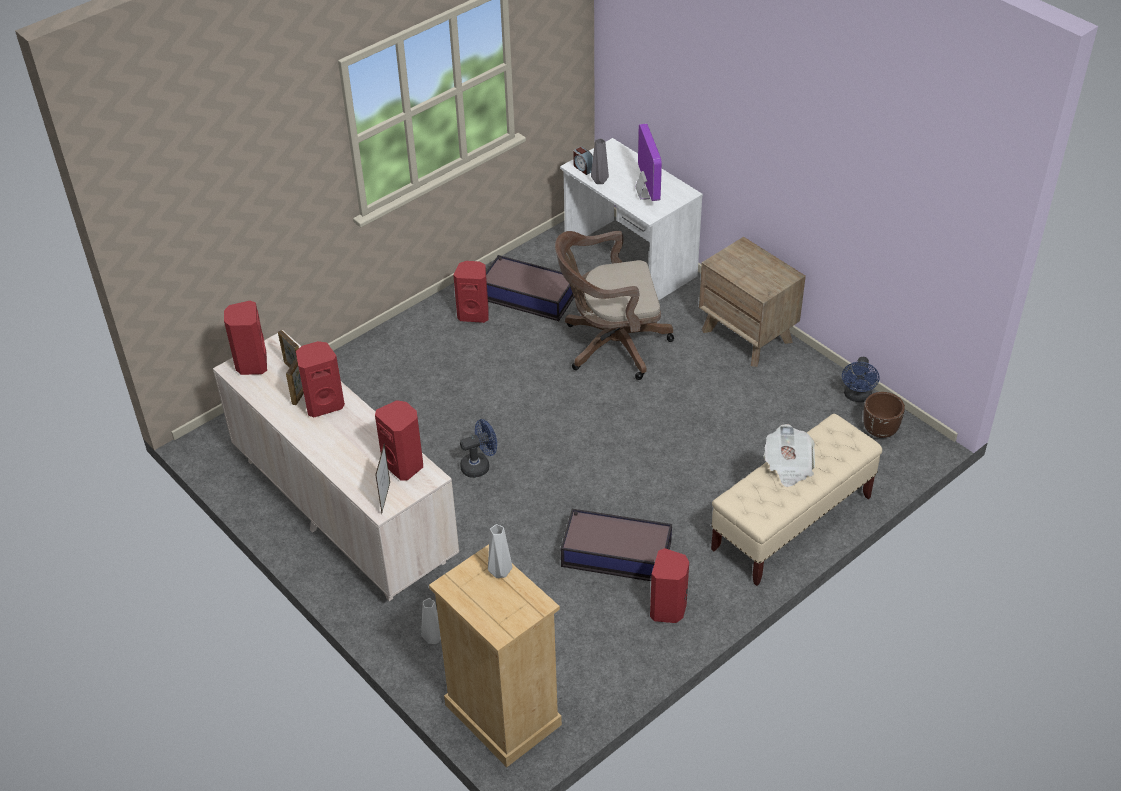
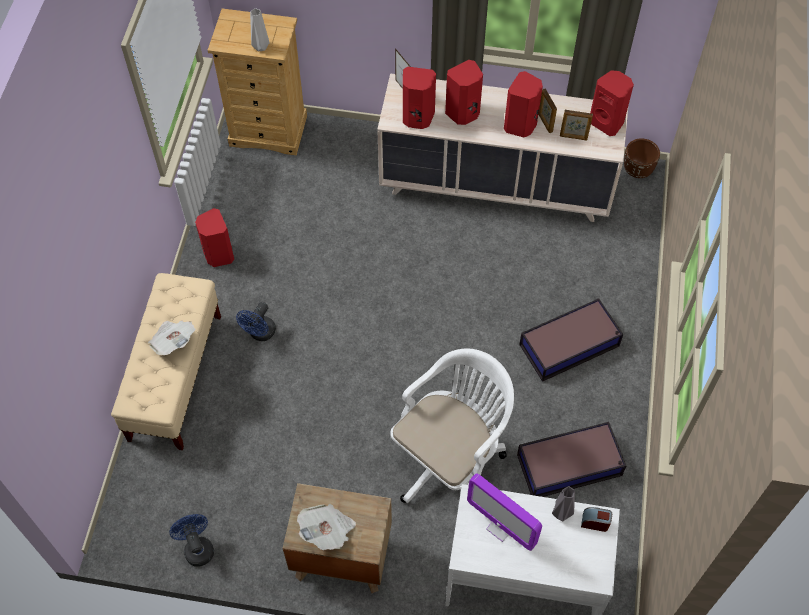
camera: 140 degrees right, 15 degrees up
grey vase [421,598,441,644] -> none
red speaker [453,261,489,323] -> red speaker moved to [445,60,483,125]
blue fan [460,419,497,478] -> blue fan moved to [236,302,276,341]
brown office chair [555,231,674,380] -> white office chair [390,348,514,503]
storage box [561,509,672,581] -> storage box moved to [519,298,623,382]
brown planter [863,392,905,438] -> brown planter moved to [624,138,660,178]
none -> newspaper [297,504,356,550]

